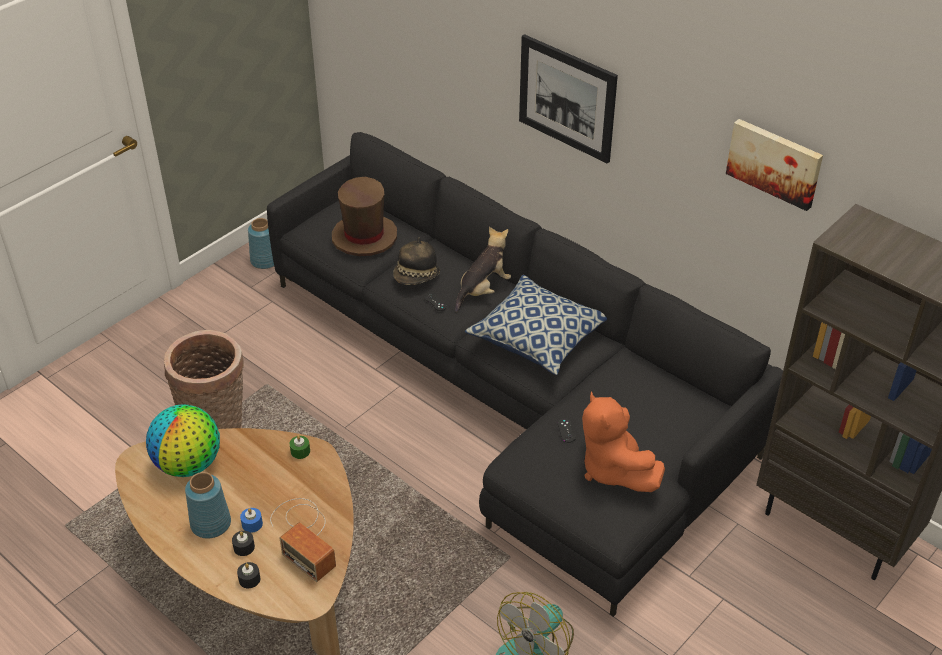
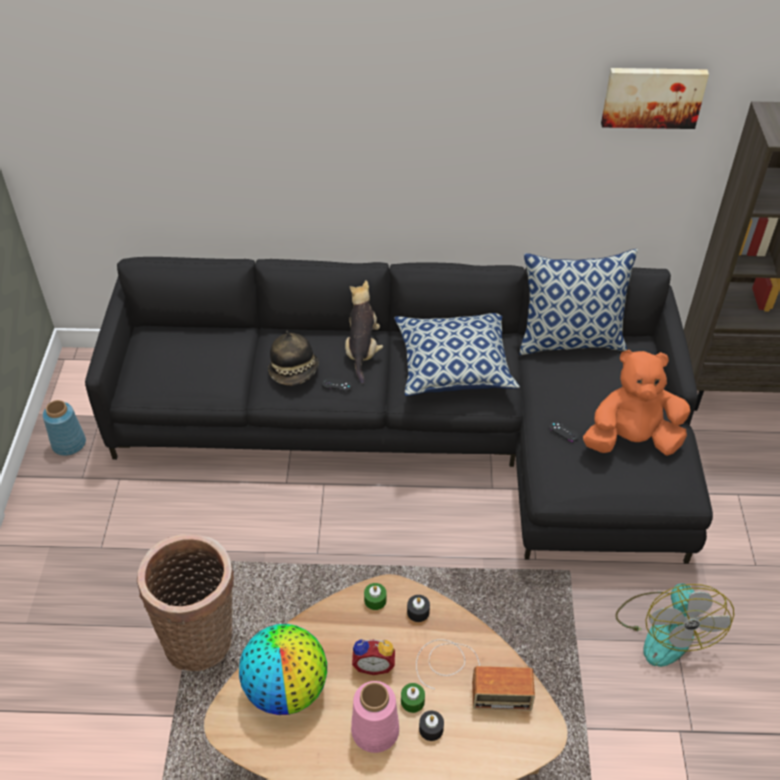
camera: 40 degrees left, 5 degrees up
blue vase [185,472,231,539] -> pink vase [351,681,399,753]
black candle [237,562,260,588] -> black candle moved to [407,595,430,622]
blue candle [240,508,263,533] -> green candle [401,683,425,713]
brown hat [332,177,397,256] -> none
picture [519,34,618,164] -> none
orange plush toy [582,391,665,492] -> orange plush toy turned 150 degrees clockwise [583,350,690,456]
none -> alarm clock [352,639,395,675]
none -> pillow [520,249,638,355]

